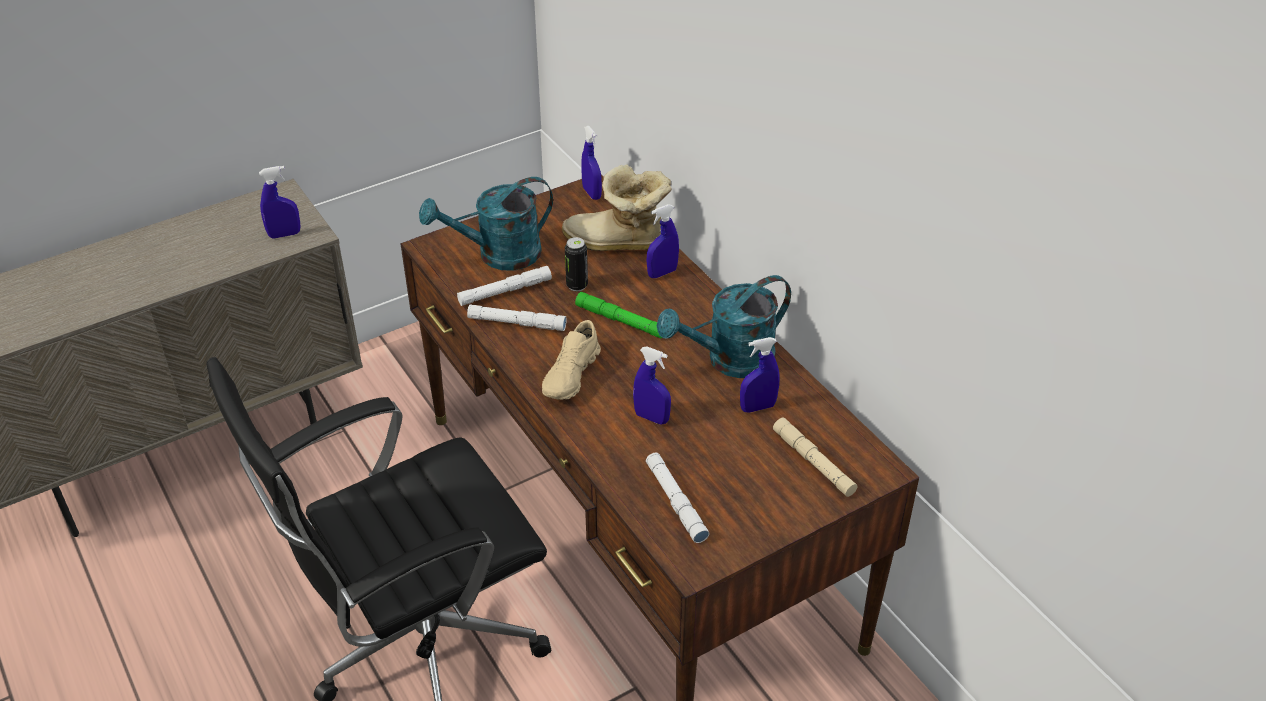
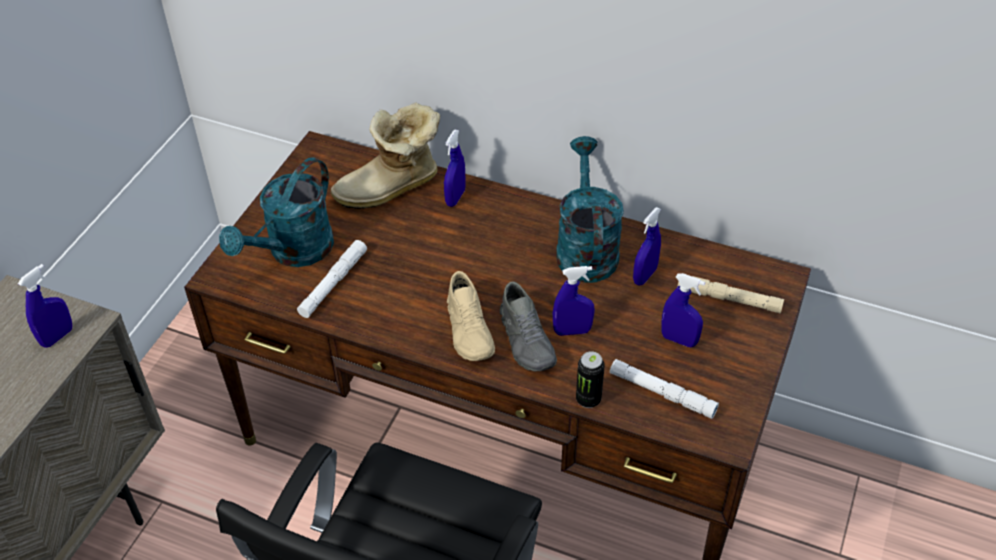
camera: 35 degrees left, 5 degrees up
white flashlight [467,304,567,331] -> none
can [565,237,588,291] -> can moved to [576,351,605,408]
green flashlight [575,292,662,339] -> none
blue spray bottle [581,126,602,200] -> blue spray bottle moved to [661,273,705,347]
turquoise watering can [657,275,791,378] -> turquoise watering can turned 150 degrees clockwise [556,136,624,283]
none -> grey shoe [500,282,557,371]

